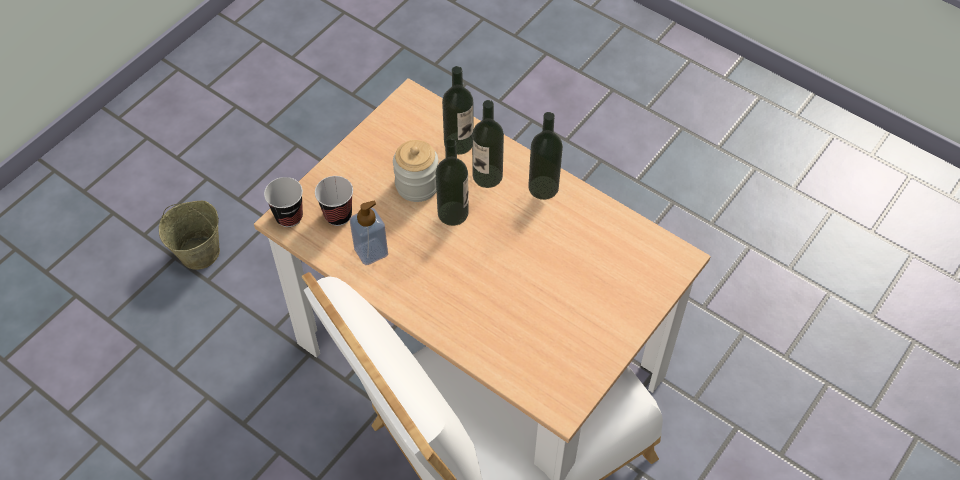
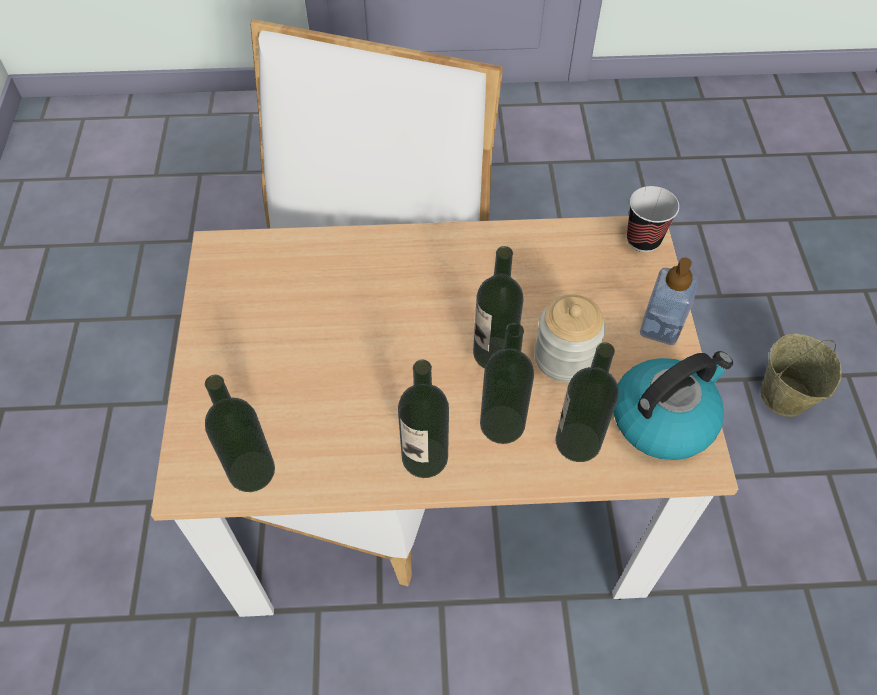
camera: 140 degrees right, 0 degrees up
cup [315,176,353,226] -> none
soap dispenser [349,201,388,265] -> soap dispenser moved to [640,257,698,345]
none -> bottle [205,375,275,492]
none -> kettle [613,351,733,460]

